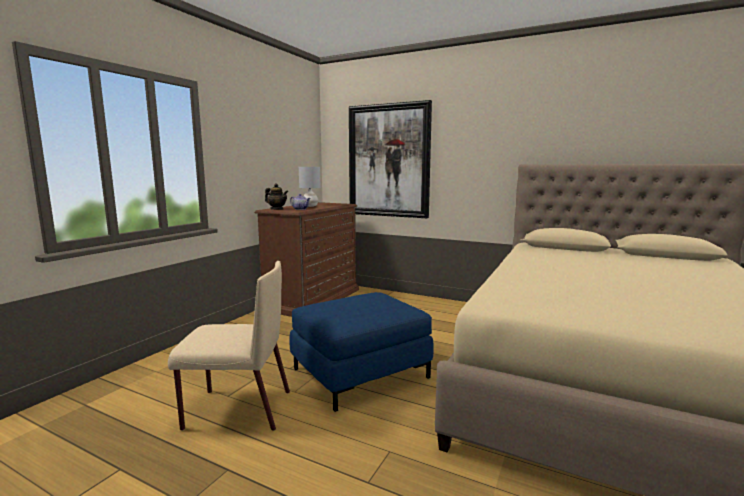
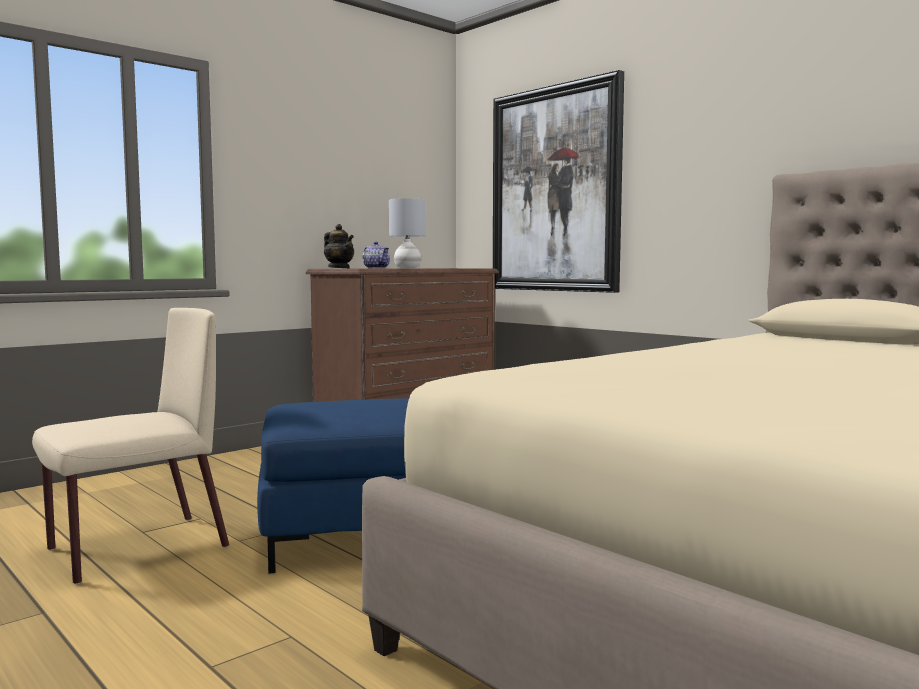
camera: 20 degrees right, 5 degrees down
beige chair [168,261,290,431] -> beige chair turned 60 degrees counterclockwise [32,308,229,585]

